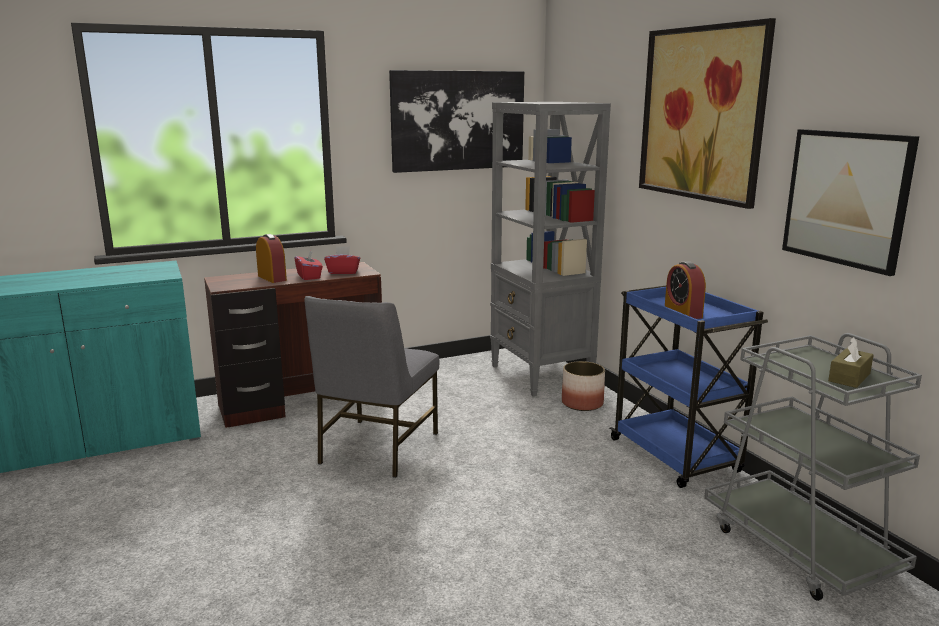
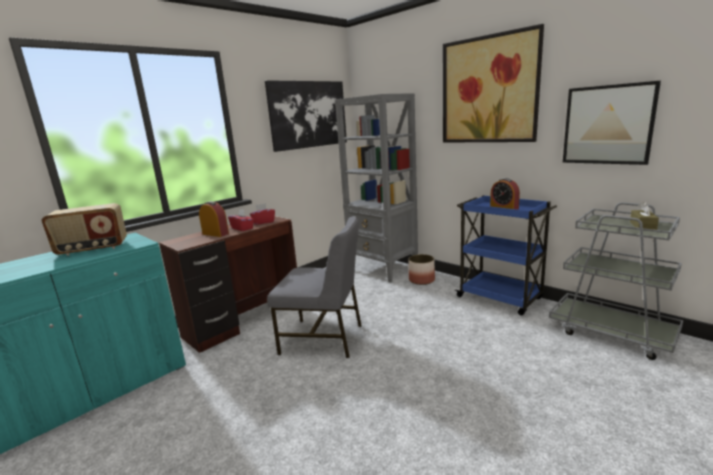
camera: 20 degrees left, 0 degrees up
grey chair [304,296,439,478] -> grey chair turned 75 degrees counterclockwise [267,216,362,358]
none -> radio [41,203,127,256]

